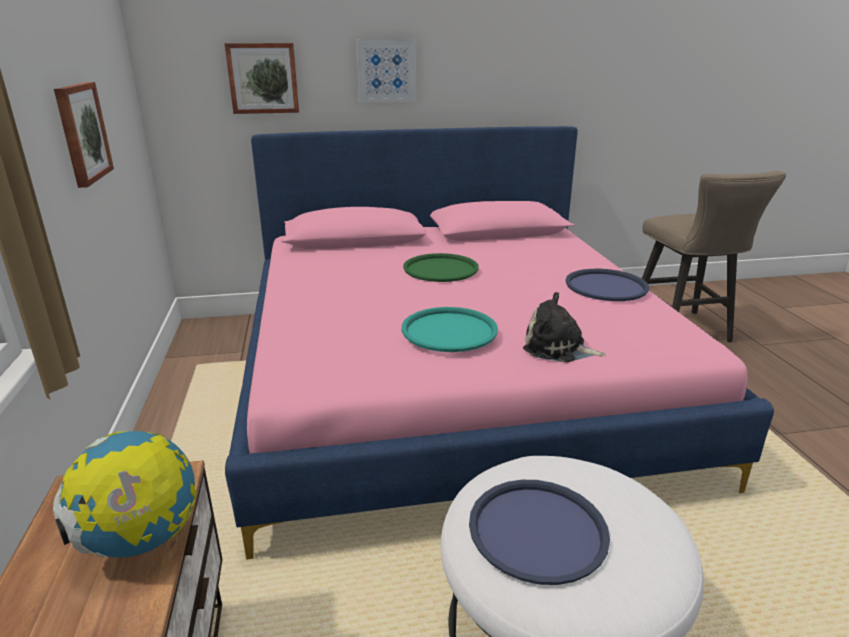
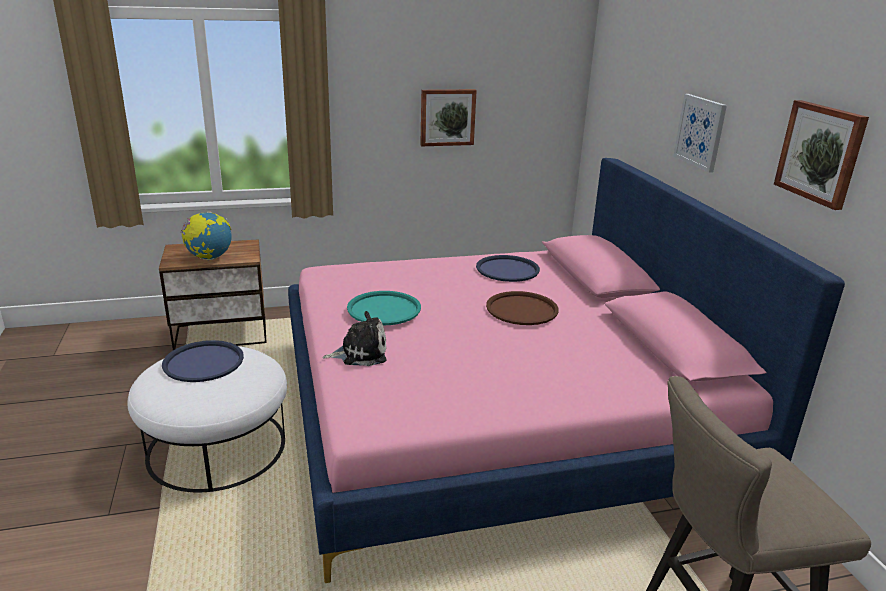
camera: 85 degrees right, 0 degrees up
picture [224,43,299,114] -> picture moved to [774,100,869,210]
green tray [403,253,479,282] -> brown tray [486,291,559,325]
plush toy [523,292,606,363] -> plush toy turned 60 degrees clockwise [323,311,387,366]
blue tray [565,269,649,301] -> blue tray moved to [476,255,540,282]

